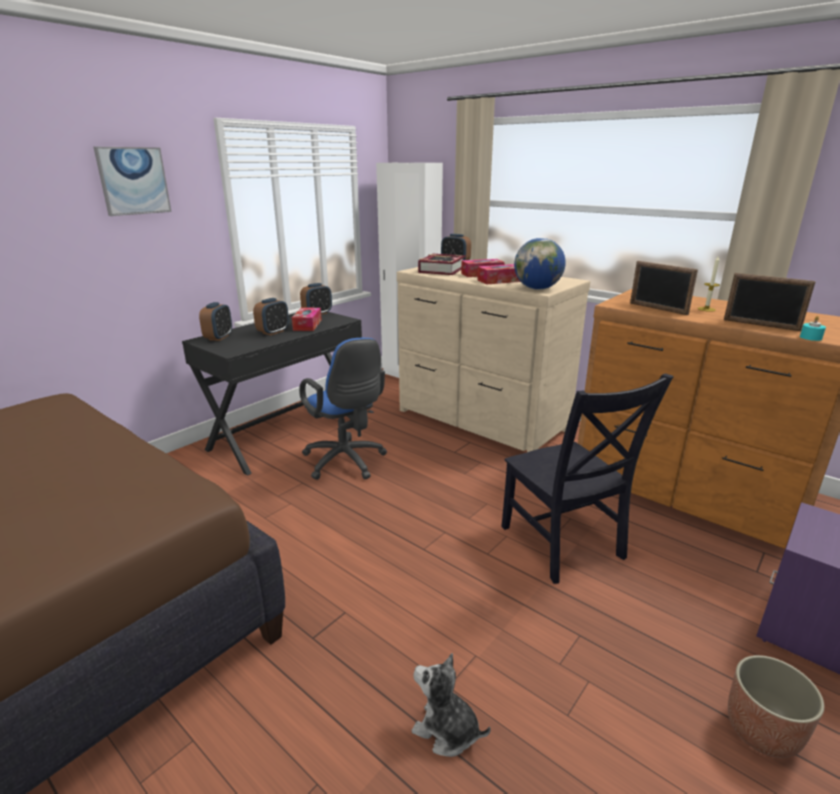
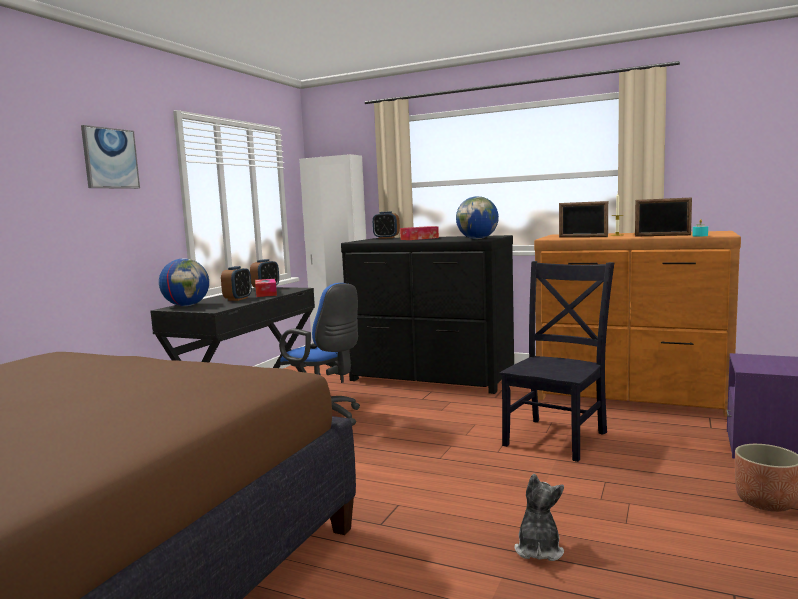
camera: 15 degrees left, 15 degrees down
alarm clock [199,302,232,341] -> globe [159,258,209,306]
beige dresser [397,267,590,452] -> black dresser [341,235,514,394]
plush toy [412,653,491,757] -> plush toy turned 90 degrees clockwise [514,473,564,561]
book [418,254,466,275] -> none
tissue box [477,264,520,284] -> none
black chair [501,374,674,584] -> black chair turned 105 degrees counterclockwise [500,261,614,462]

